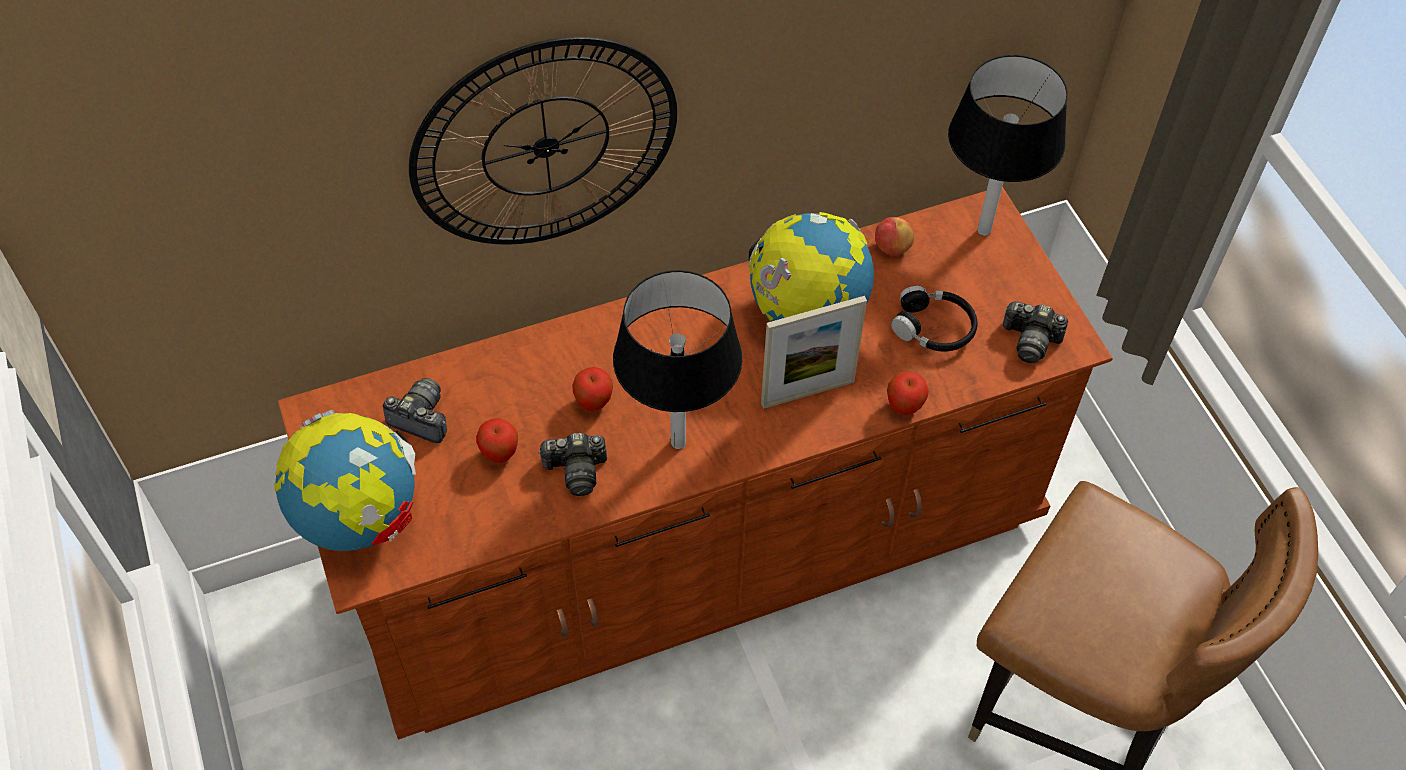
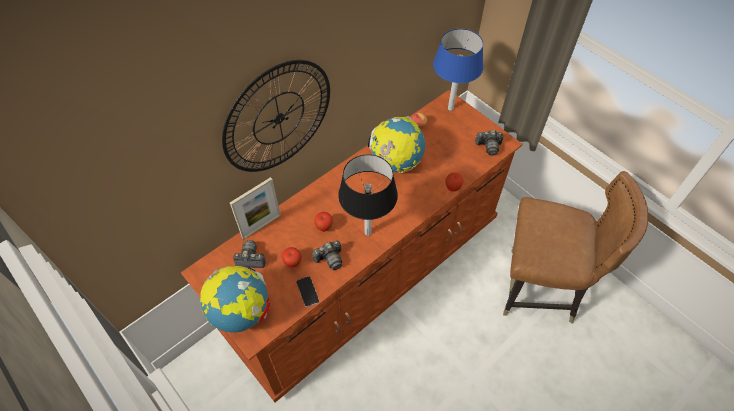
camera: 20 degrees left, 0 degrees up
picture frame [761,296,867,409] -> picture frame moved to [230,177,281,240]
black headphones [891,286,978,351] -> none
black table lamp [948,55,1068,236] -> blue table lamp [433,28,483,111]
none -> phone [296,276,319,307]

